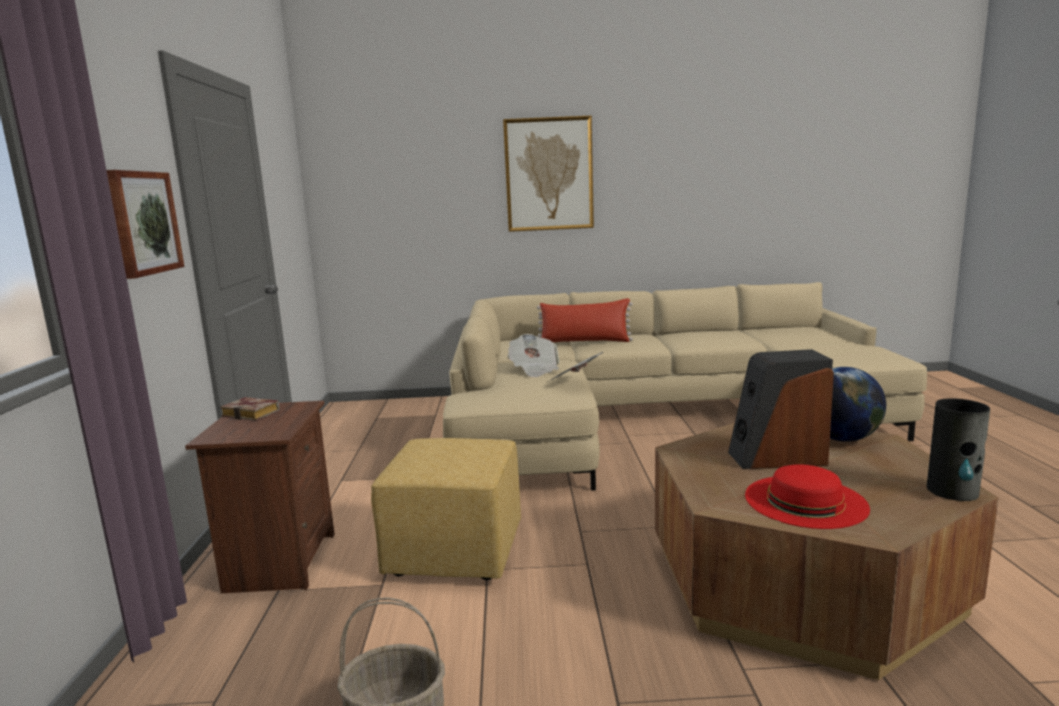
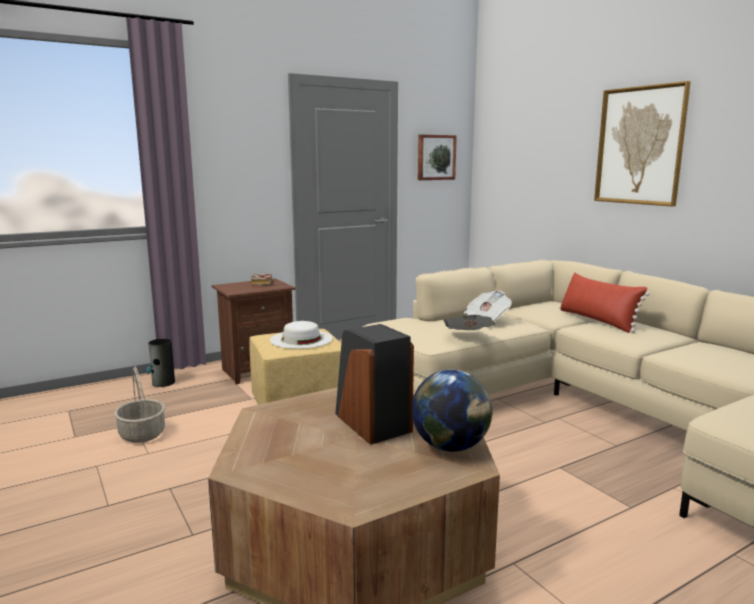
camera: 60 degrees right, 0 degrees up
picture [106,170,185,279] -> picture moved to [418,134,457,180]
red hat [745,464,870,529] -> none
vase [927,398,990,501] -> vase moved to [146,339,175,387]
none -> white hat [270,321,333,349]

